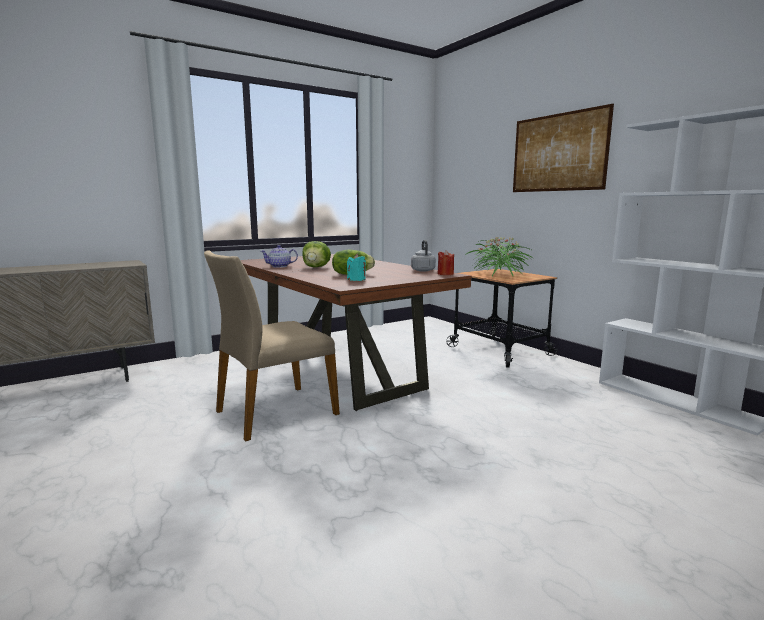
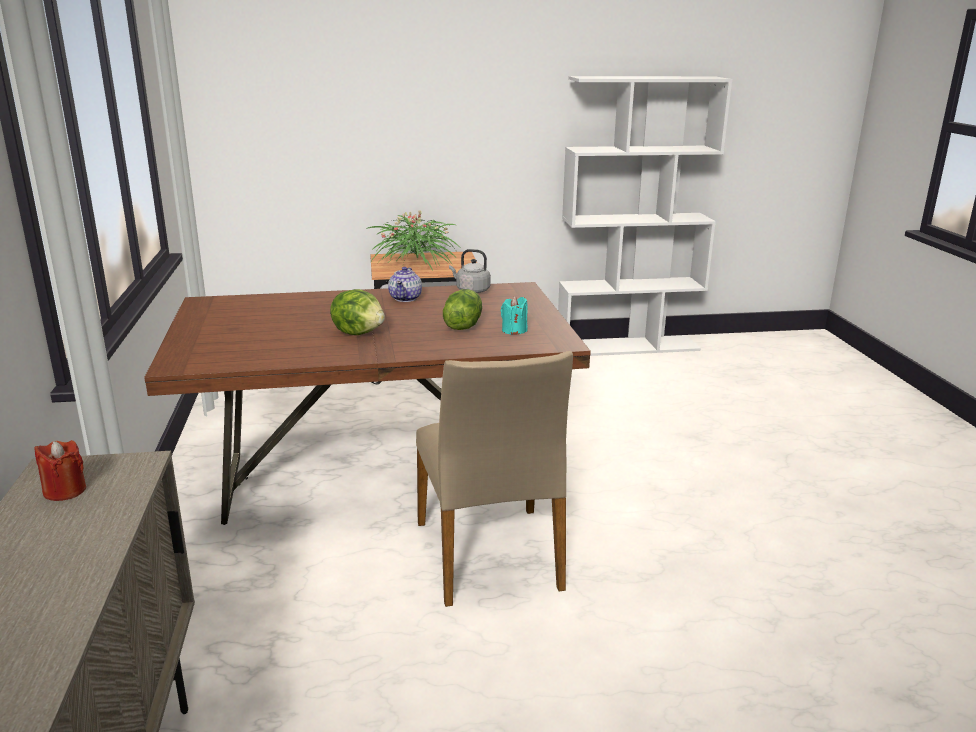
camera: 65 degrees left, 10 degrees up
teapot [261,245,298,268] -> teapot moved to [388,267,422,302]
red candle [438,250,454,275] -> red candle moved to [34,440,86,501]
picture [513,104,614,192] -> none

